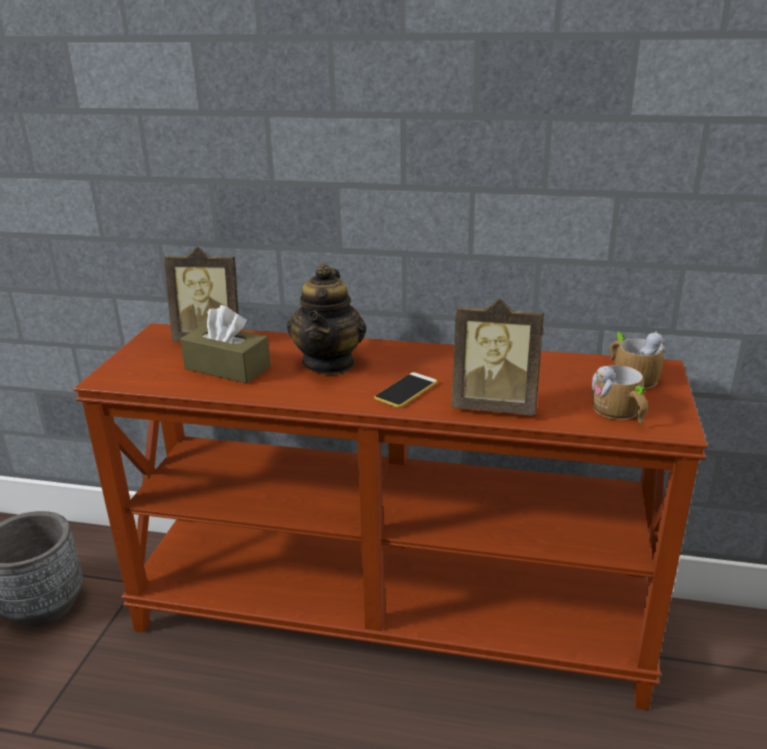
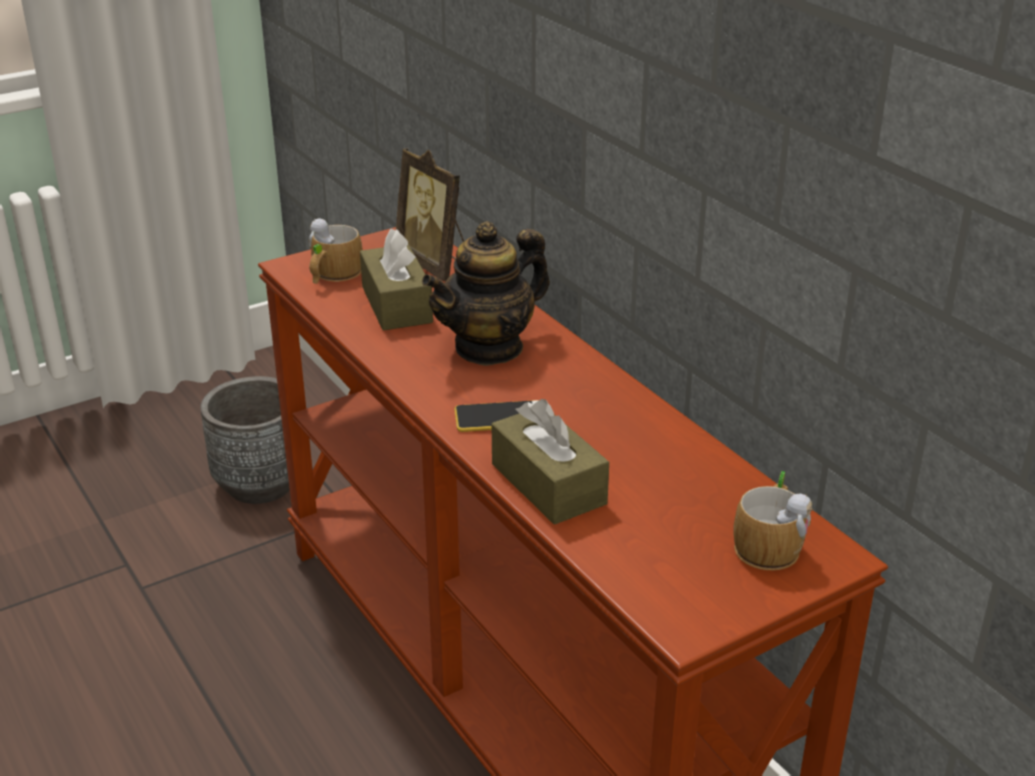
camera: 45 degrees right, 5 degrees up
picture frame [451,298,544,415] -> brown tissue box [492,399,609,525]
mug [592,365,648,423] -> mug moved to [308,218,363,284]

